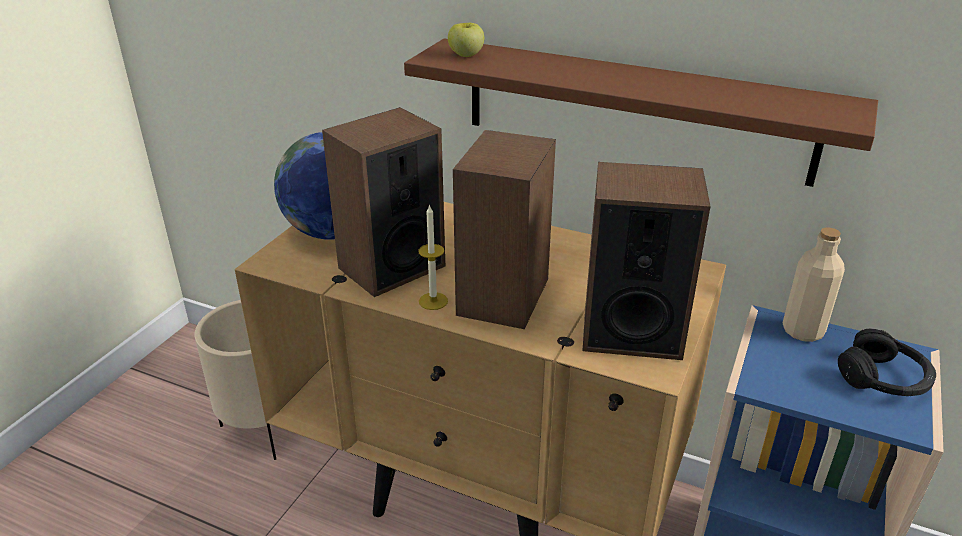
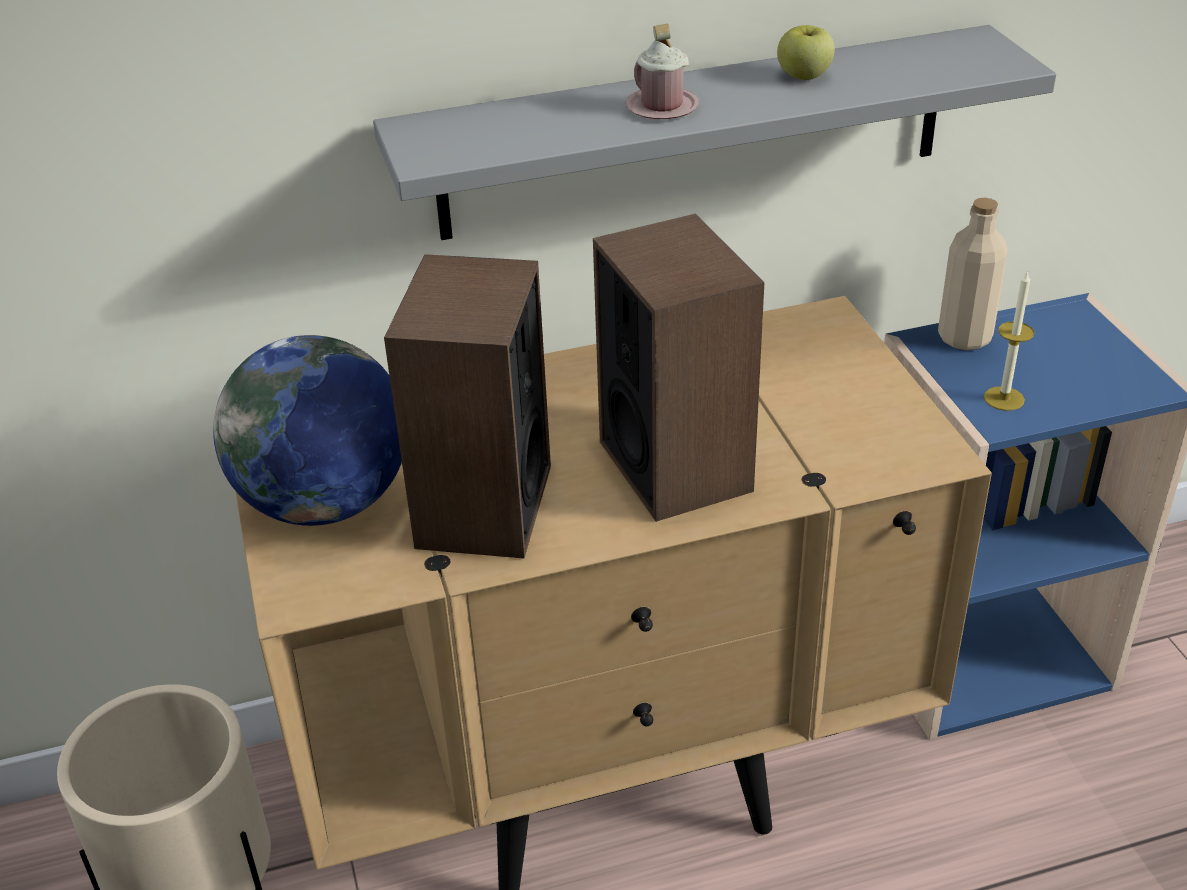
camera: 40 degrees left, 5 degrees up
brown shelf [404,38,878,187] -> grey shelf [373,25,1056,240]
candle [418,204,448,310] -> candle moved to [984,270,1034,411]
apple [448,23,484,57] -> apple moved to [777,25,834,80]
speaker [583,162,711,360] -> none
black headphones [838,329,936,396] -> none
none -> pink mug [626,24,699,119]

